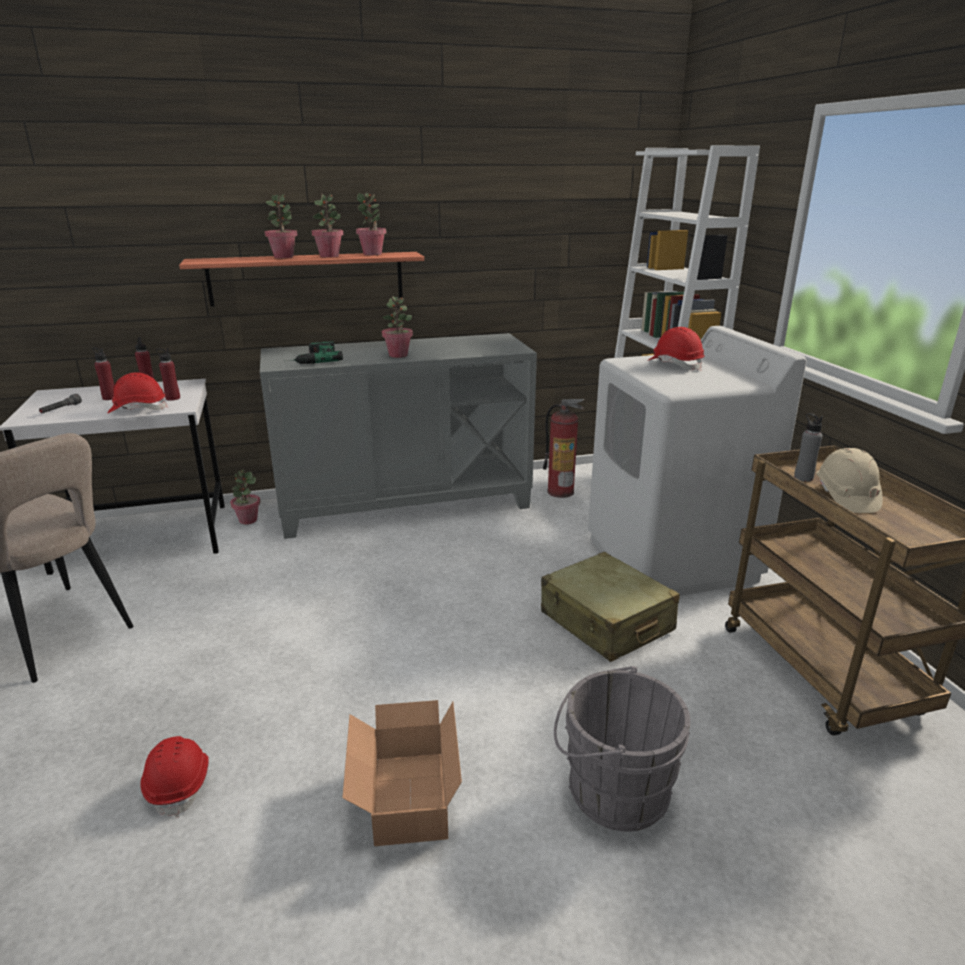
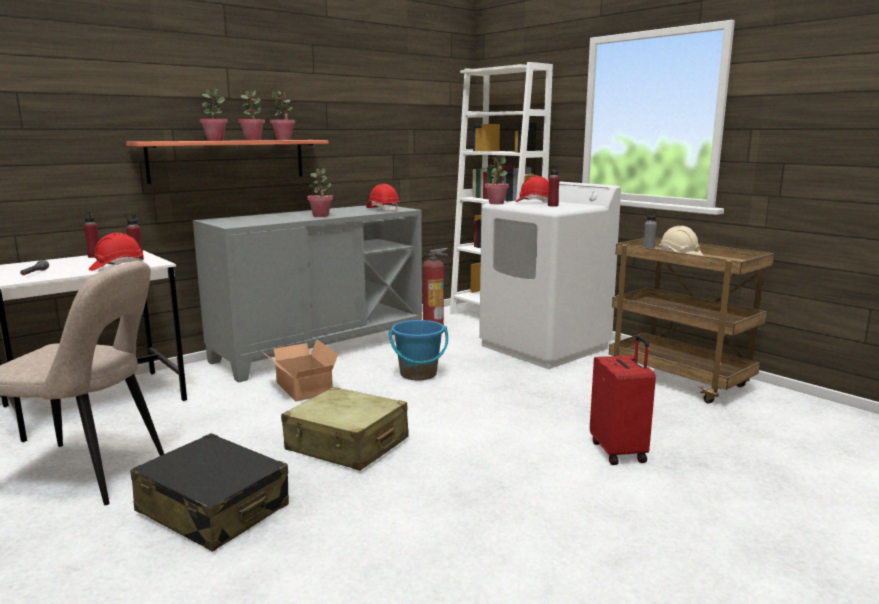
camera: 25 degrees left, 10 degrees down
red bottle [93,347,114,400] -> red bottle moved to [548,166,560,207]
red hard hat [140,736,209,818] -> red hard hat moved to [366,184,400,211]
potted plant [230,470,261,525] -> potted plant moved to [485,157,509,204]
power drill [286,341,343,364] -> none
cardboard box [342,700,462,846] -> cardboard box moved to [264,339,338,402]
beige suitcase [541,552,680,662] -> beige suitcase moved to [281,387,409,471]
grey bucket [554,666,690,831] -> red suitcase [590,335,656,465]
none -> black suitcase [130,433,289,552]
none -> blue bucket [388,320,448,380]

